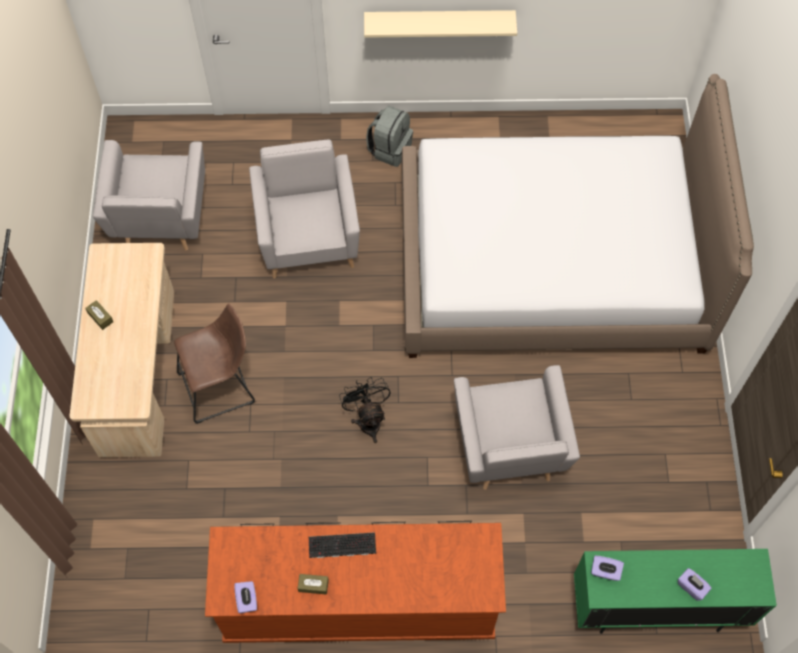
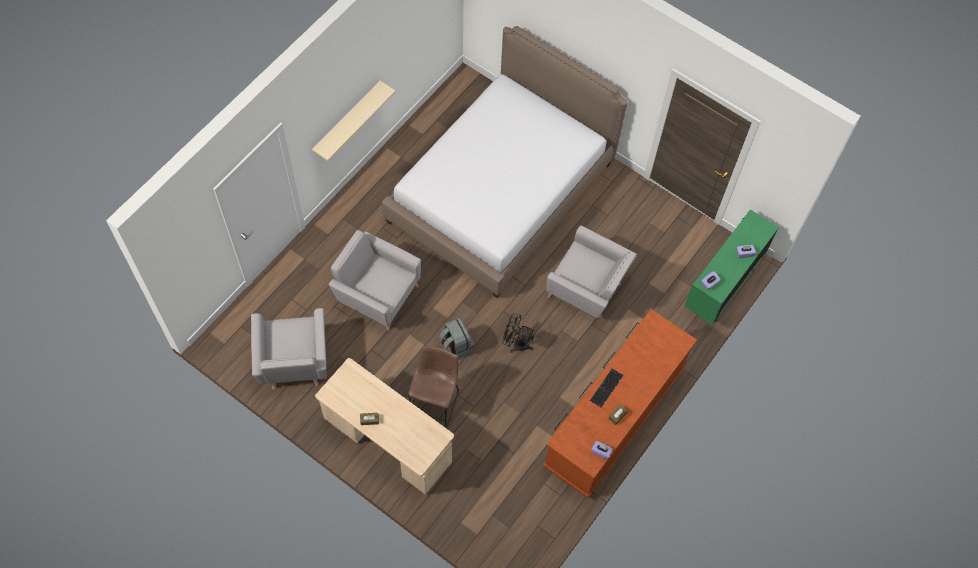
camera: 55 degrees left, 0 degrees up
grey armchair [93,140,205,250] -> grey armchair turned 45 degrees clockwise [251,308,327,390]
grey backpack [366,106,413,167] -> grey backpack moved to [439,318,474,358]

